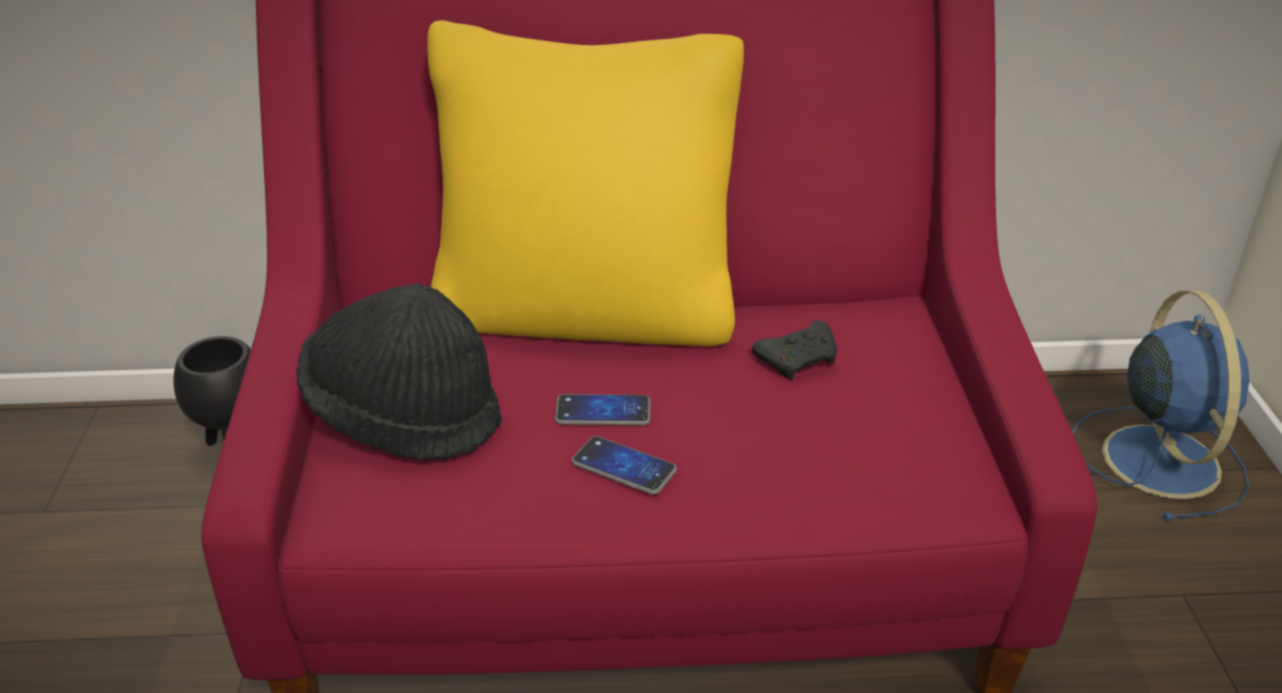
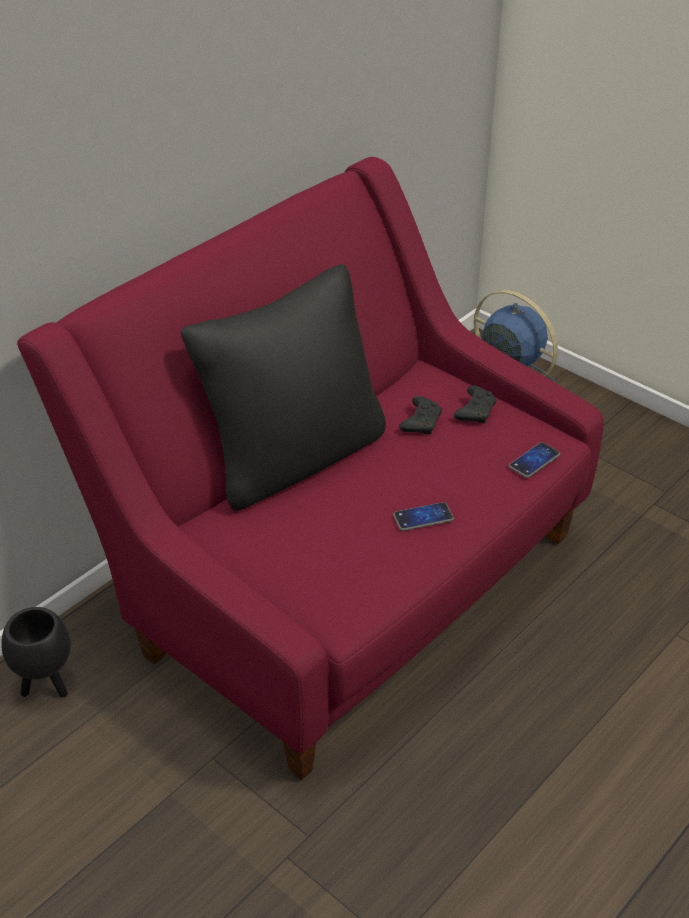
camera: 45 degrees left, 5 degrees up
black hat [296,284,502,460] -> none
yellow pillow [427,20,744,346] -> black pillow [181,264,386,511]
phone [555,394,651,426] -> phone moved to [509,442,560,478]
none -> black game controller [454,386,497,423]

